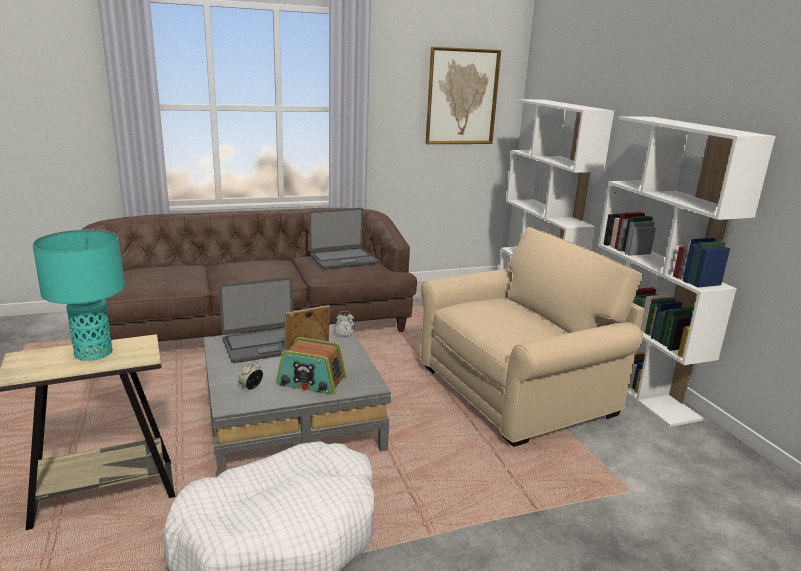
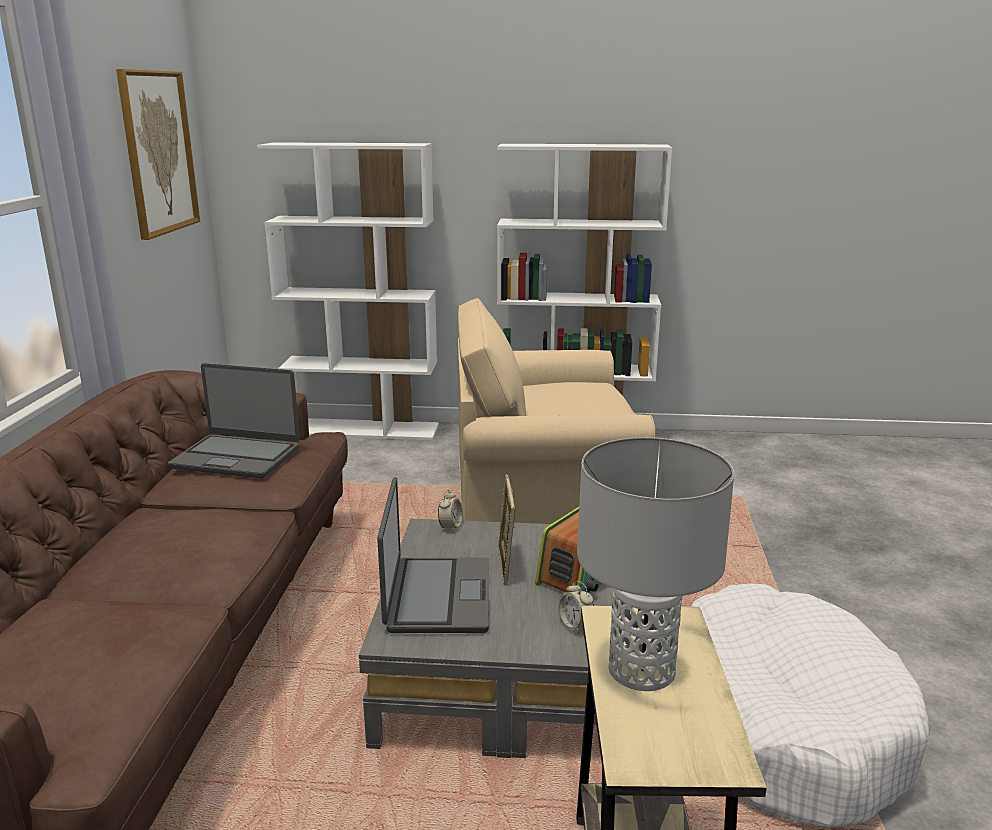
camera: 65 degrees left, 0 degrees up
turquoise table lamp [32,230,125,361] -> white table lamp [577,437,734,691]
laptop [309,208,378,269] -> laptop turned 105 degrees clockwise [168,363,300,478]
beige armchair [420,226,645,447] -> beige armchair turned 90 degrees counterclockwise [458,297,656,524]

